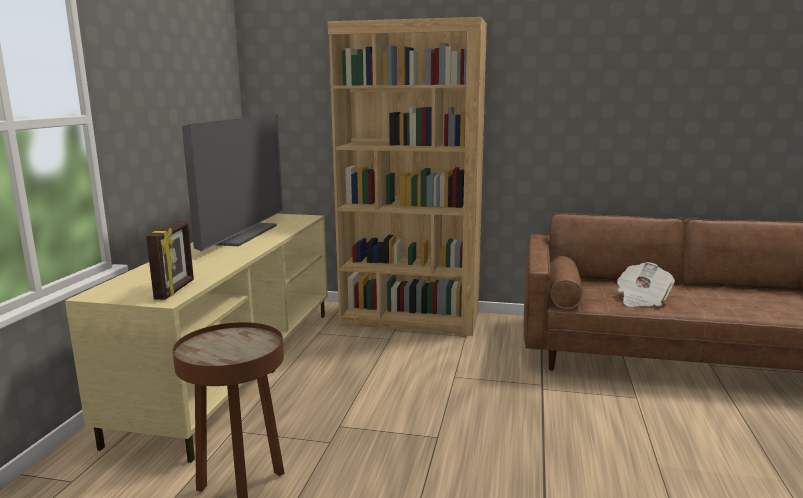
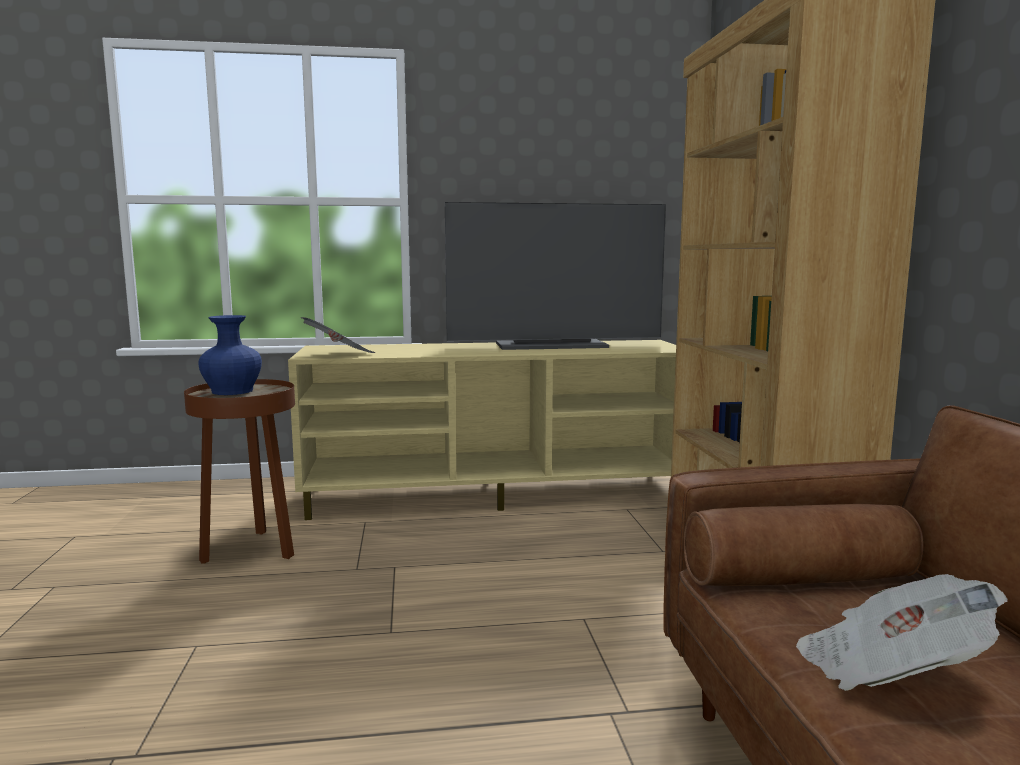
camera: 70 degrees right, 5 degrees down
picture frame [146,221,194,300] -> newspaper [301,317,375,353]
none -> blue vase [199,315,262,395]

